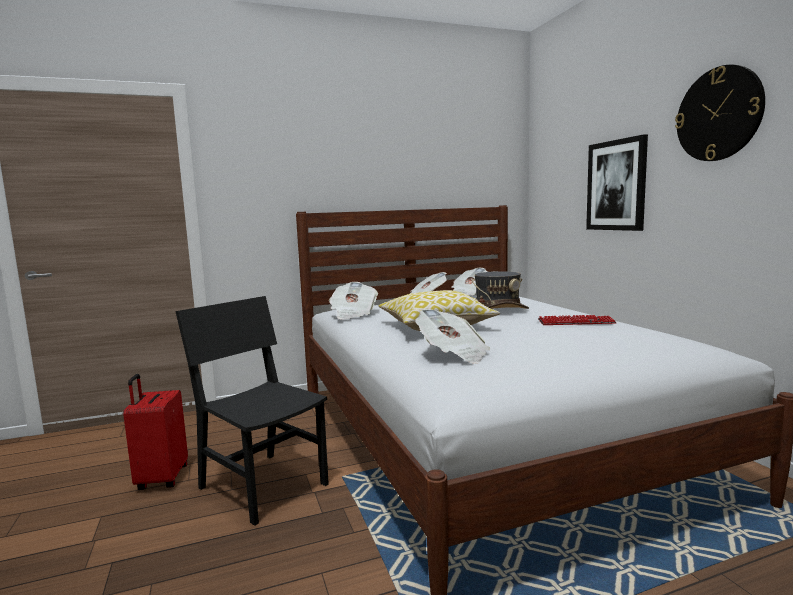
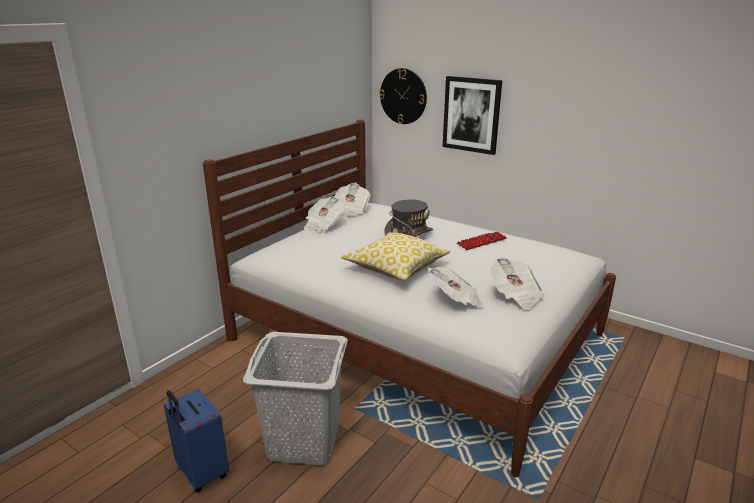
camera: 35 degrees left, 15 degrees up
red suitcase [123,374,188,490] -> blue suitcase [164,389,229,492]
black chair [175,296,329,526] -> grey laundry basket [243,332,348,465]
newspaper [329,282,378,320] -> newspaper moved to [490,257,545,310]
wall clock [675,65,765,161] -> wall clock moved to [379,68,427,124]

